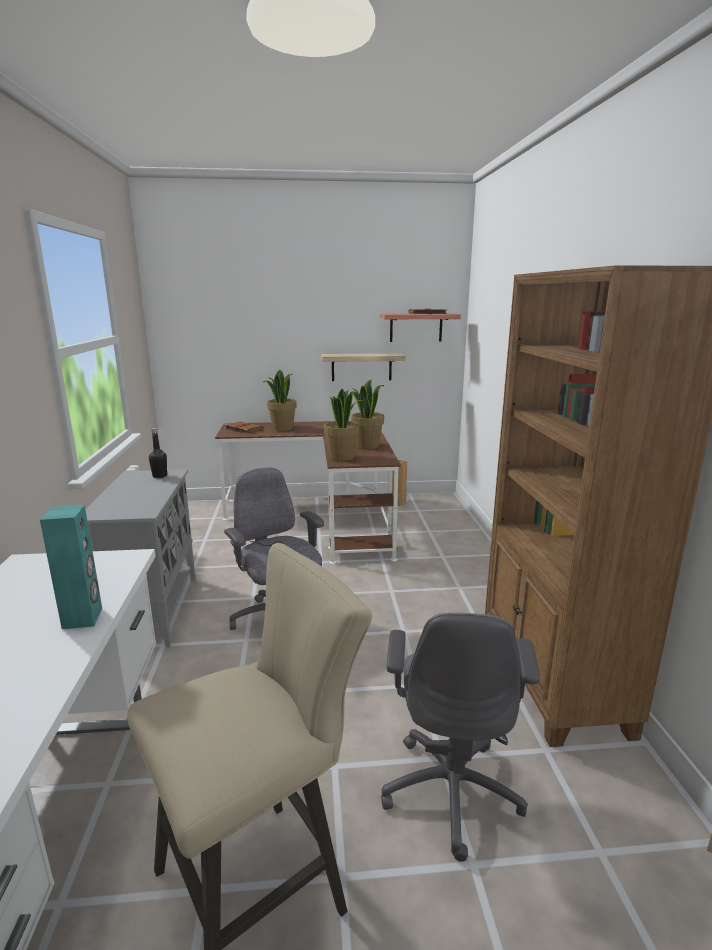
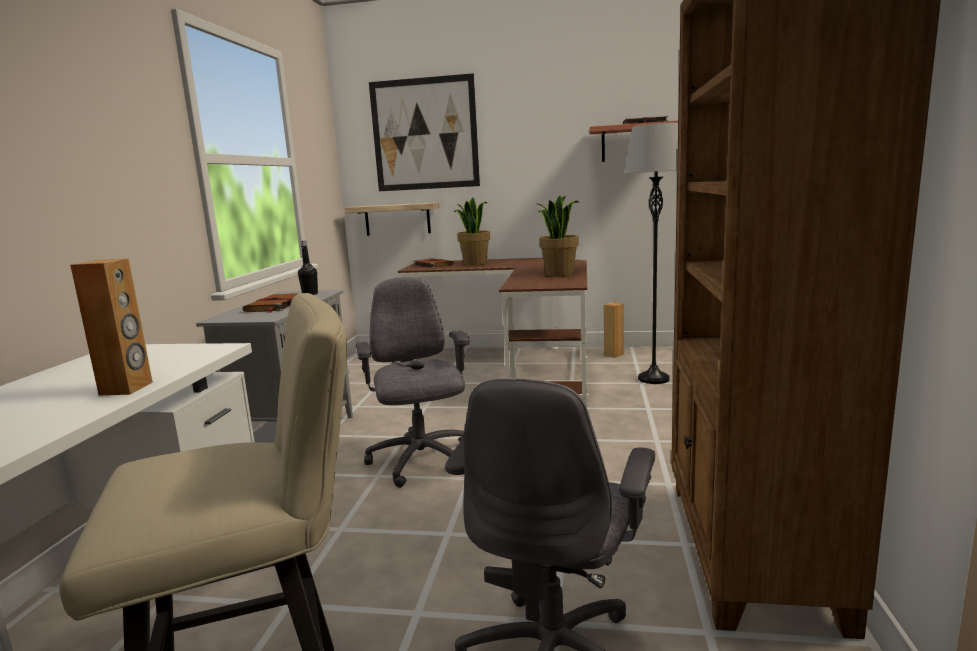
camera: 15 degrees right, 5 degrees down
turquoise speaker [40,505,102,629] -> brown speaker [70,258,153,395]
shelf [321,353,406,381] -> shelf moved to [344,202,440,236]
potted plant [324,388,365,461] -> none
none -> brown book [242,293,301,313]
none -> picture [369,73,480,191]
none -> grey floor lamp [625,123,678,384]

